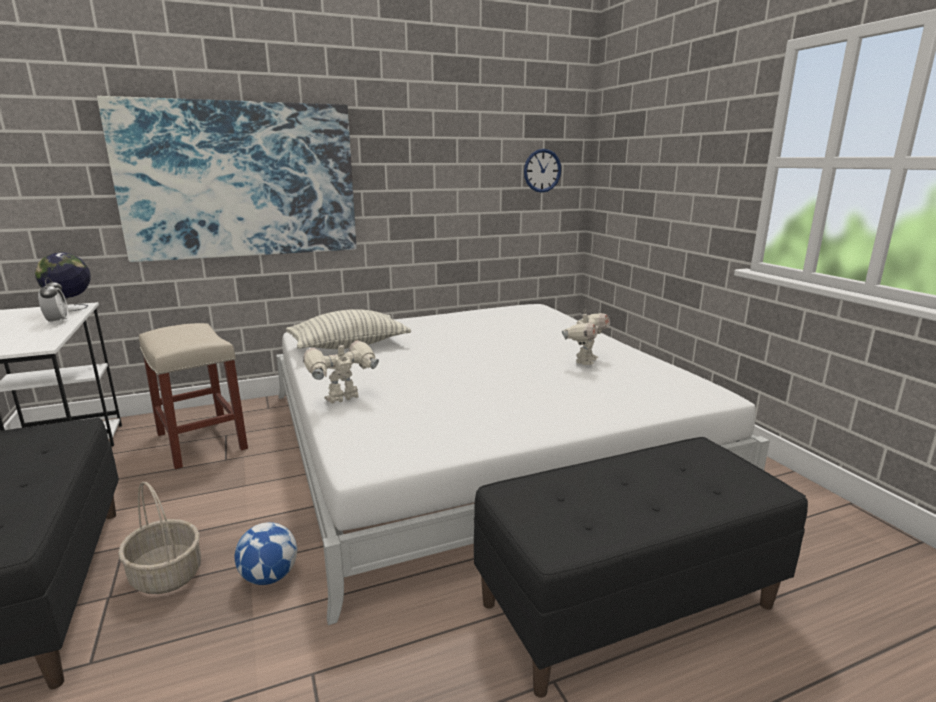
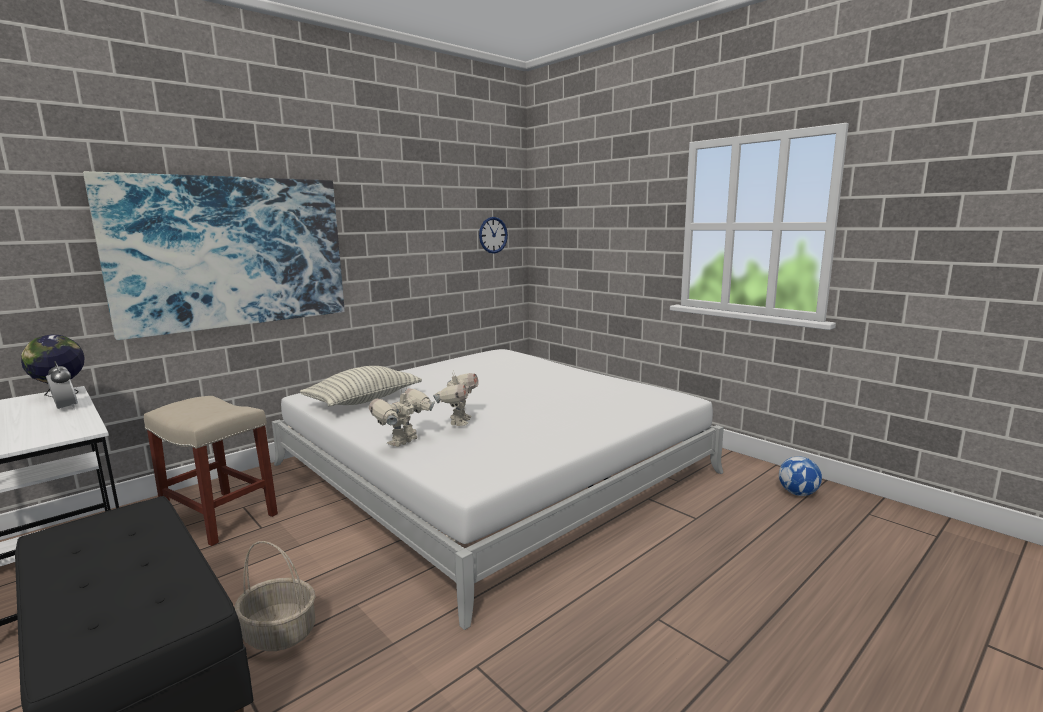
camera: 20 degrees left, 5 degrees down
football [234,522,297,585] -> football moved to [779,456,822,496]
black bench [474,437,808,698] -> none
toy robot [562,310,610,365] -> toy robot moved to [433,370,479,426]

